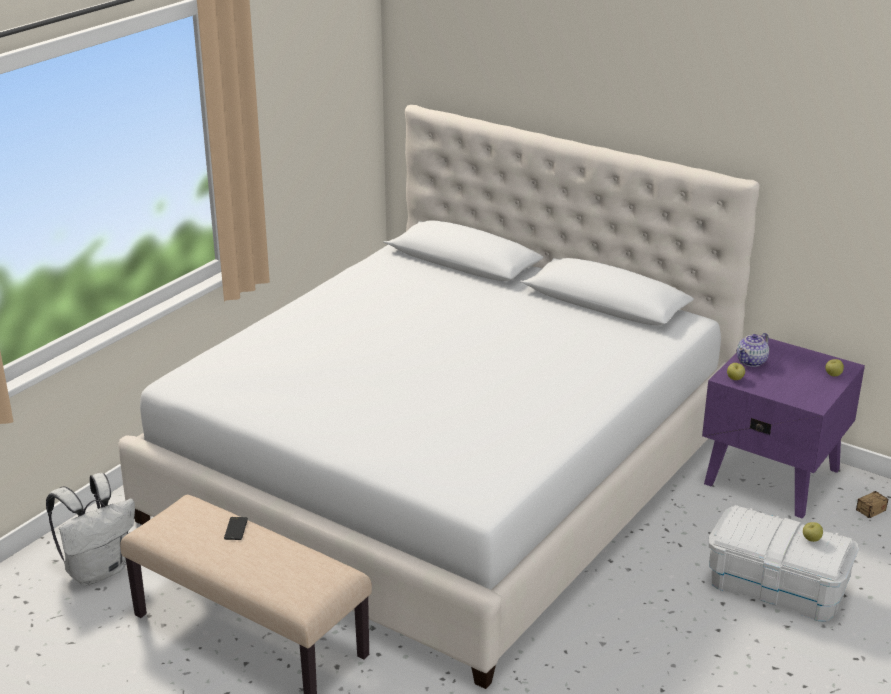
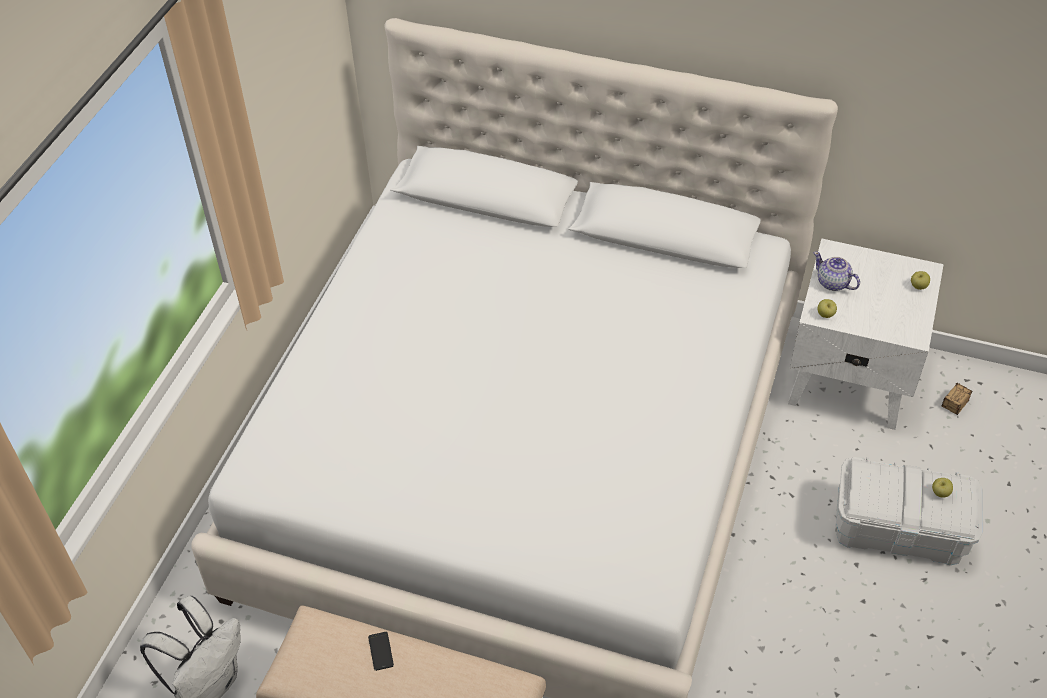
camera: 15 degrees left, 20 degrees up
purple nightstand [702,335,865,519] -> white nightstand [788,238,944,430]
teapot [737,333,769,367] -> teapot turned 105 degrees clockwise [814,252,860,291]

